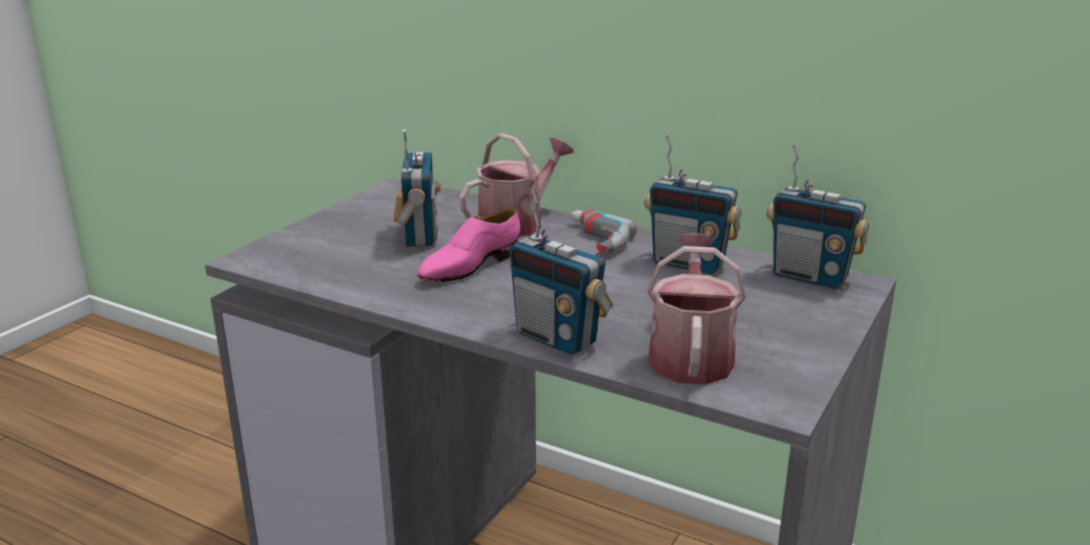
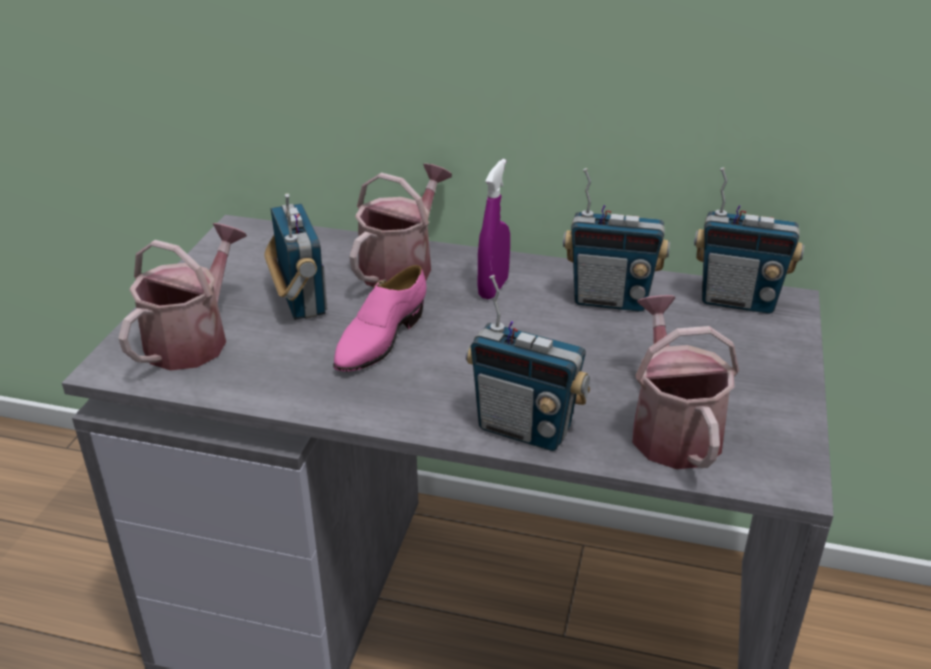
camera: 15 degrees left, 10 degrees up
power drill [570,210,637,261] -> purple spray bottle [478,159,510,299]
none -> watering can [118,223,247,371]

